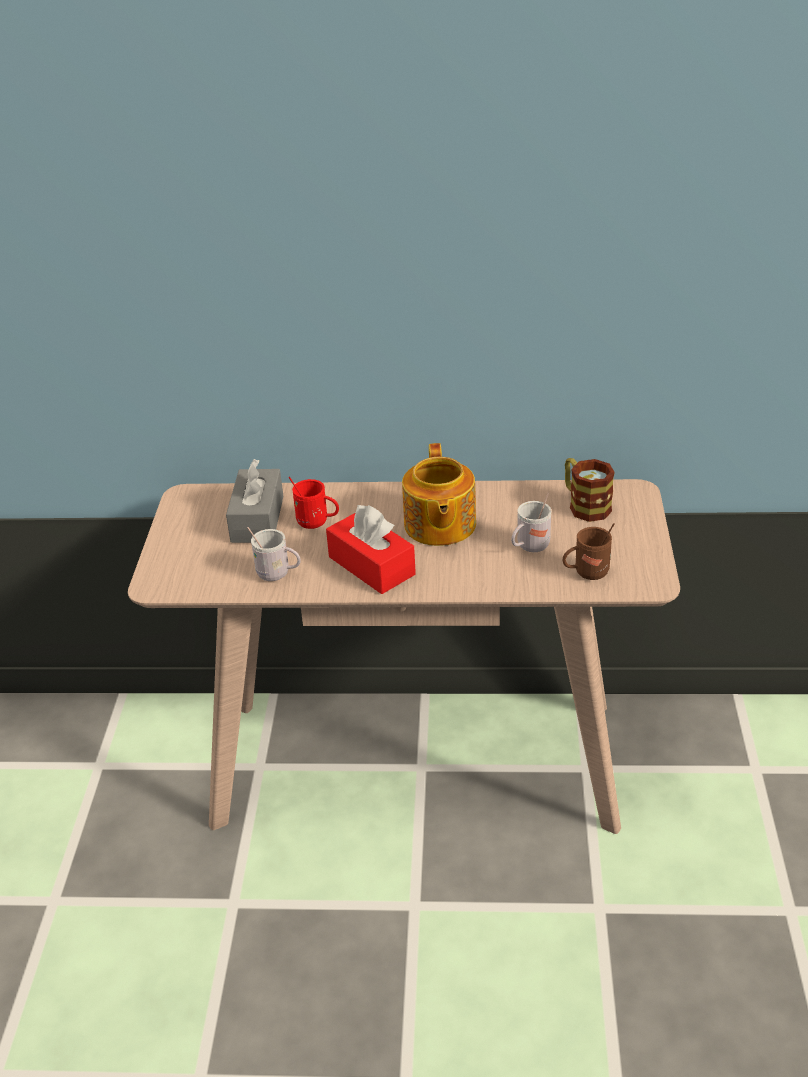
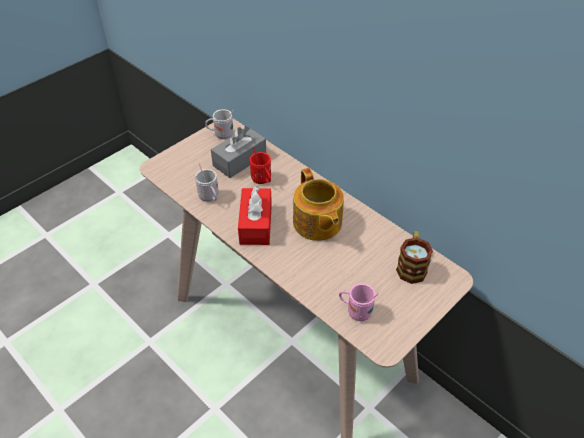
camera: 40 degrees right, 10 degrees up
teapot [402,443,476,546] -> teapot turned 60 degrees counterclockwise [293,168,344,241]
white mug [511,493,551,552] -> white mug moved to [205,109,234,139]
brown mug [563,523,615,580] -> pink mug [339,284,378,321]

